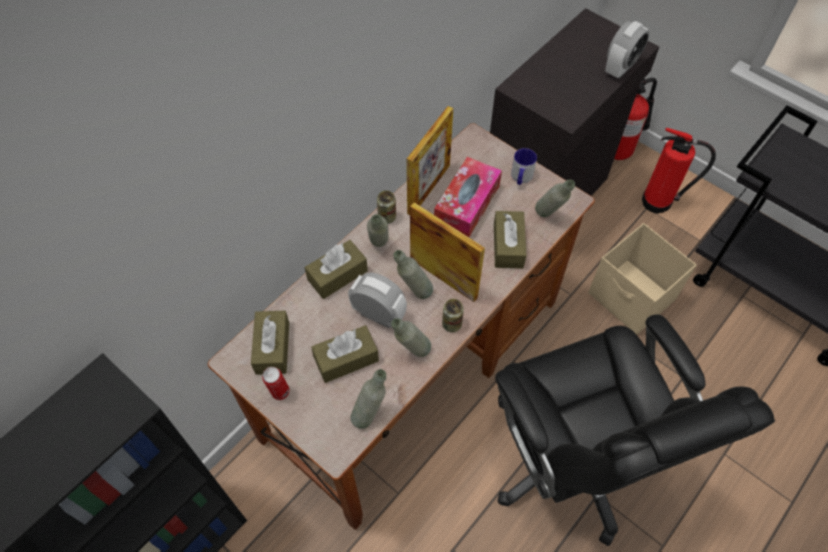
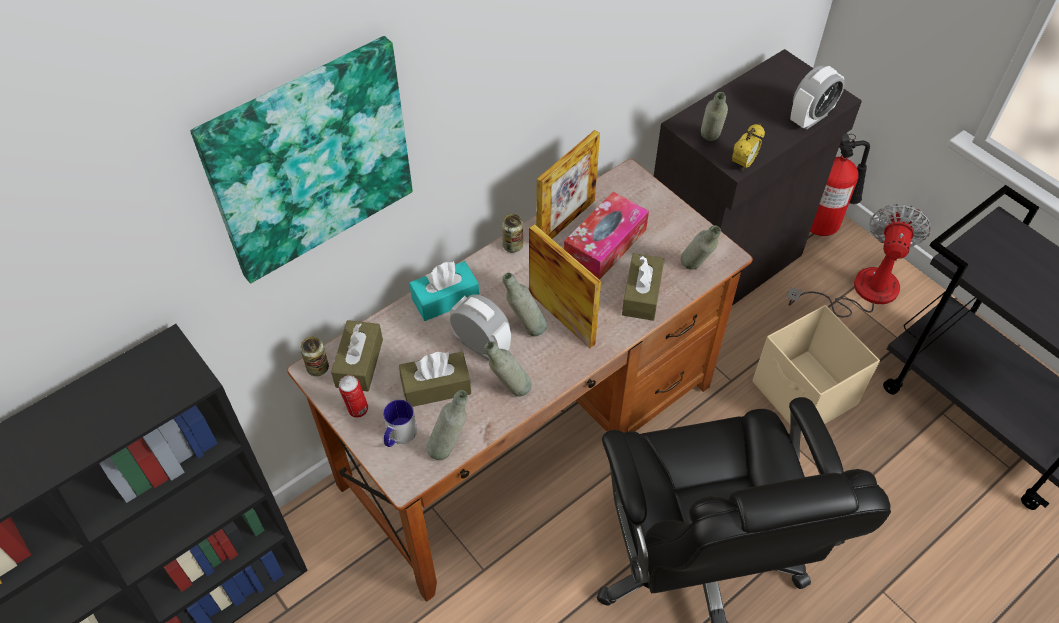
camera: 10 degrees right, 5 degrees down
brown tissue box [305,240,368,299] -> turquoise tissue box [409,261,479,321]
grey bottle [367,214,389,247] -> grey bottle moved to [701,92,728,141]
can [442,299,464,332] -> can moved to [300,337,329,376]
mug [511,148,537,185] -> mug moved to [383,400,417,447]
fire extinguisher [642,128,716,214] -> fan [786,204,931,317]
none -> picture [190,36,413,283]
none -> alarm clock [732,124,765,171]

